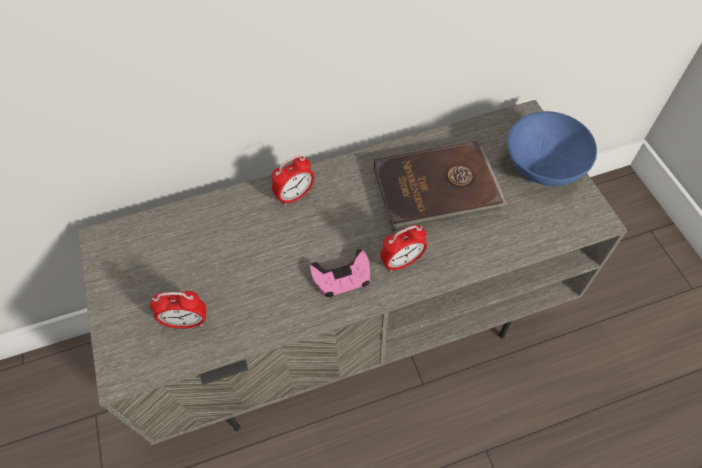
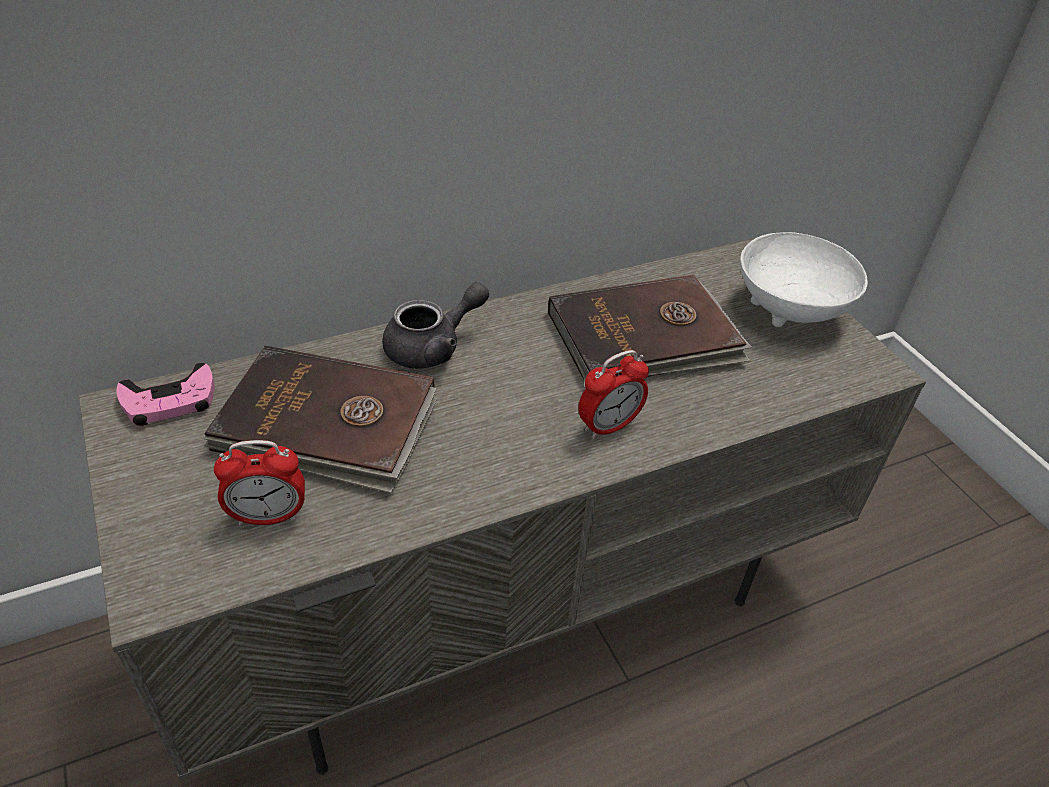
camera: 10 degrees left, 15 degrees down
alarm clock [271,155,314,206] -> grey teapot [382,282,489,369]
pink game controller [310,249,370,297] -> pink game controller moved to [117,363,215,426]
blue bowl [507,111,597,186] -> white bowl [740,232,868,327]
none -> brown book [204,346,437,493]

